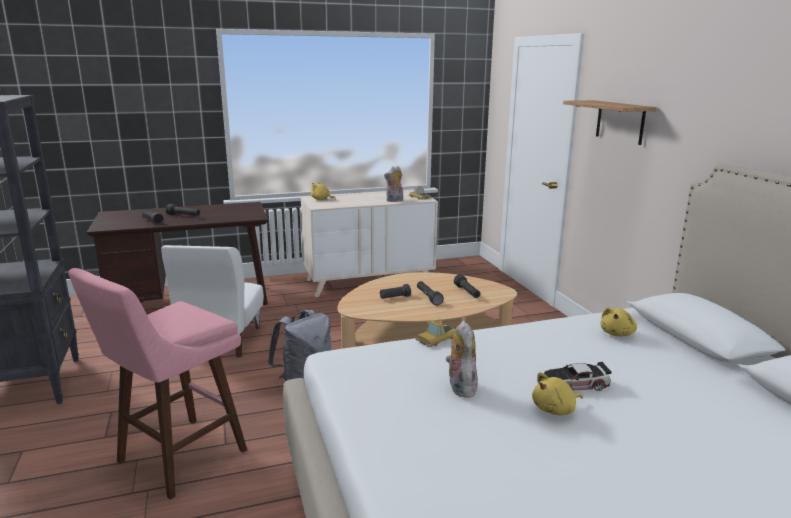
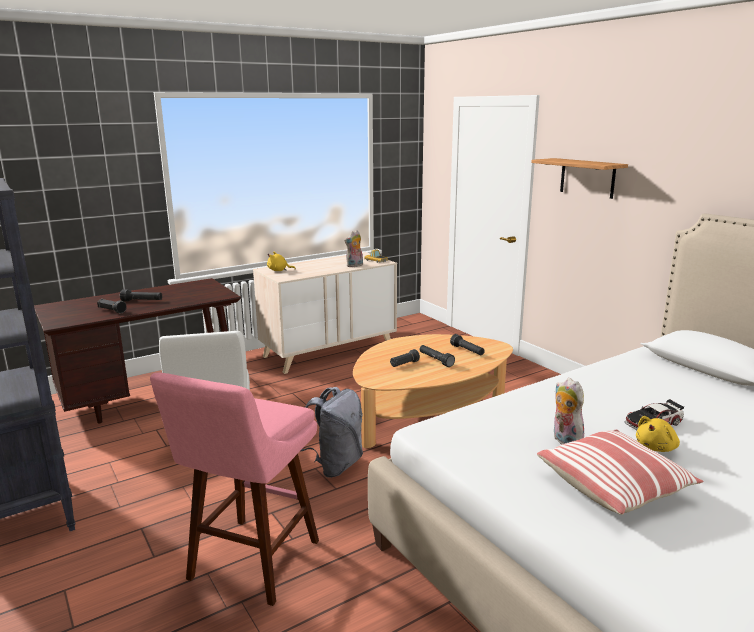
camera: 15 degrees left, 0 degrees up
toy car [416,320,455,347] -> none
yellow plush toy [600,307,637,336] -> none
none -> pillow [537,430,703,515]

